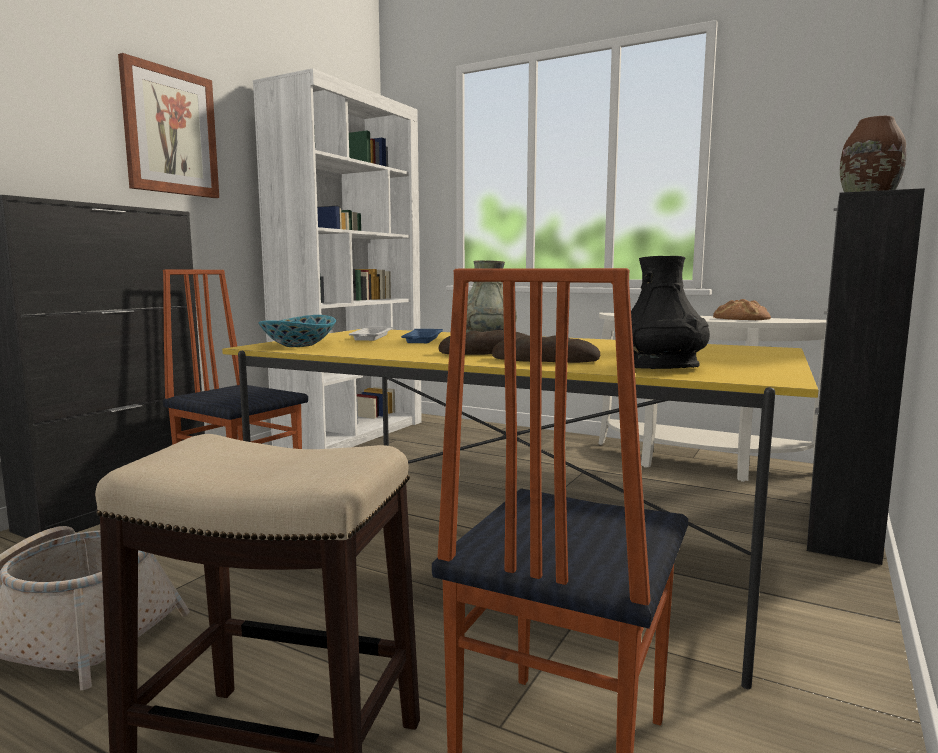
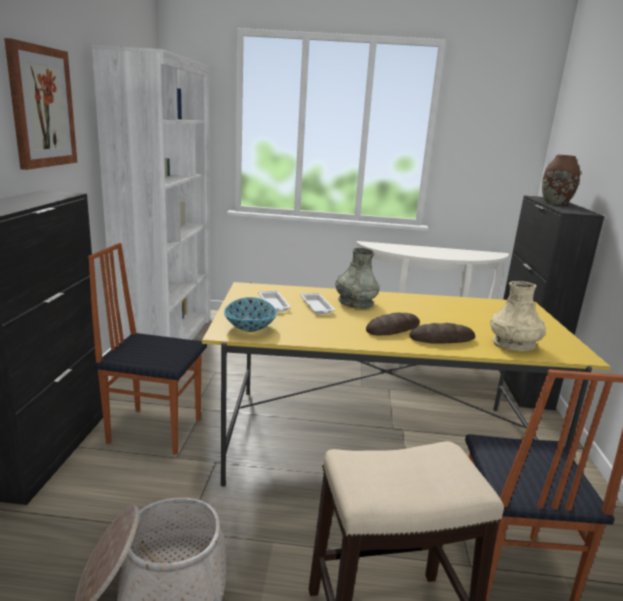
camera: 25 degrees left, 10 degrees up
blue tray [401,329,443,343] -> white tray [300,293,335,314]
black vase [631,256,710,369] -> beige vase [491,281,546,351]
bread [713,299,771,320] -> none

